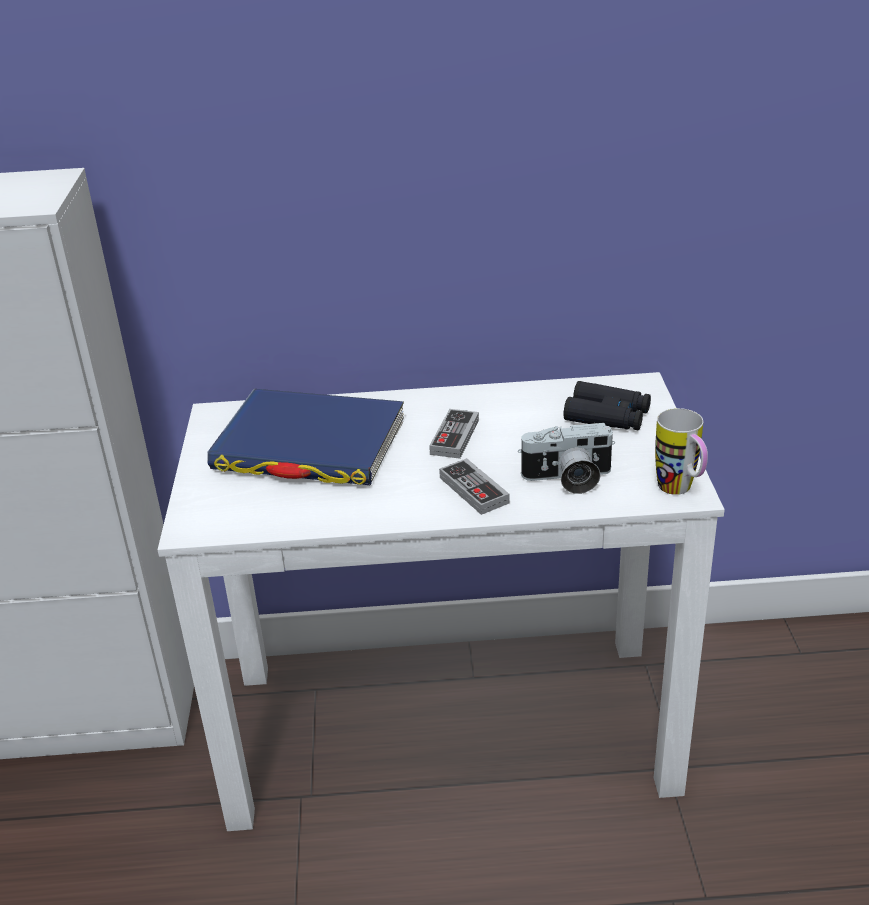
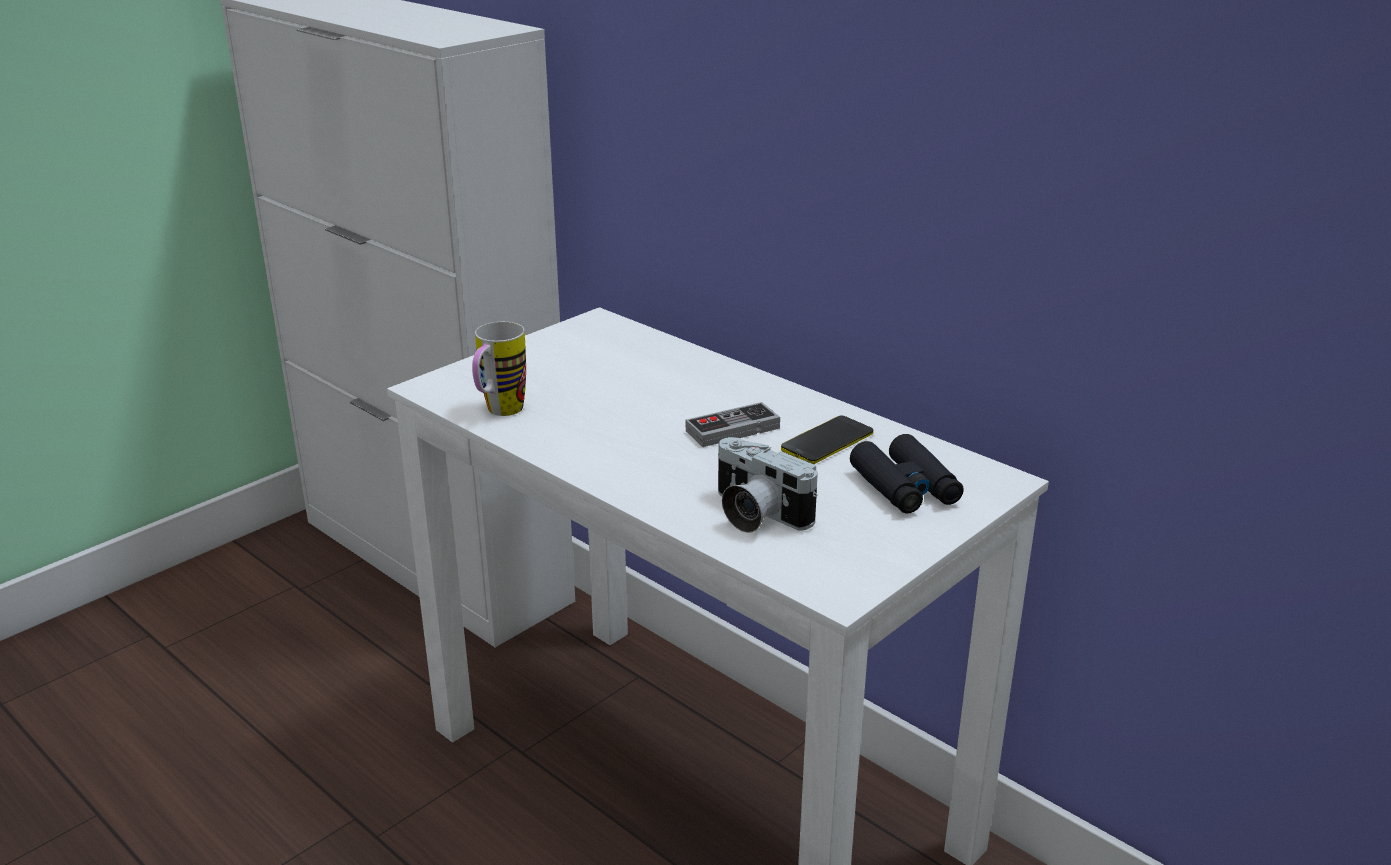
camera: 45 degrees right, 5 degrees down
blue book [207,389,404,485] -> none
game controller [439,458,510,515] -> none
mug [655,408,708,495] -> mug moved to [472,322,526,416]
none -> phone [781,416,874,464]

